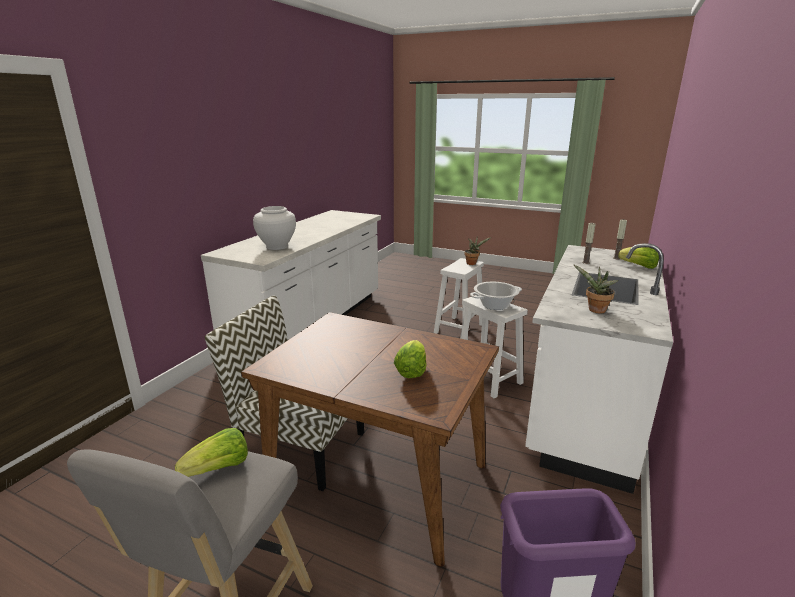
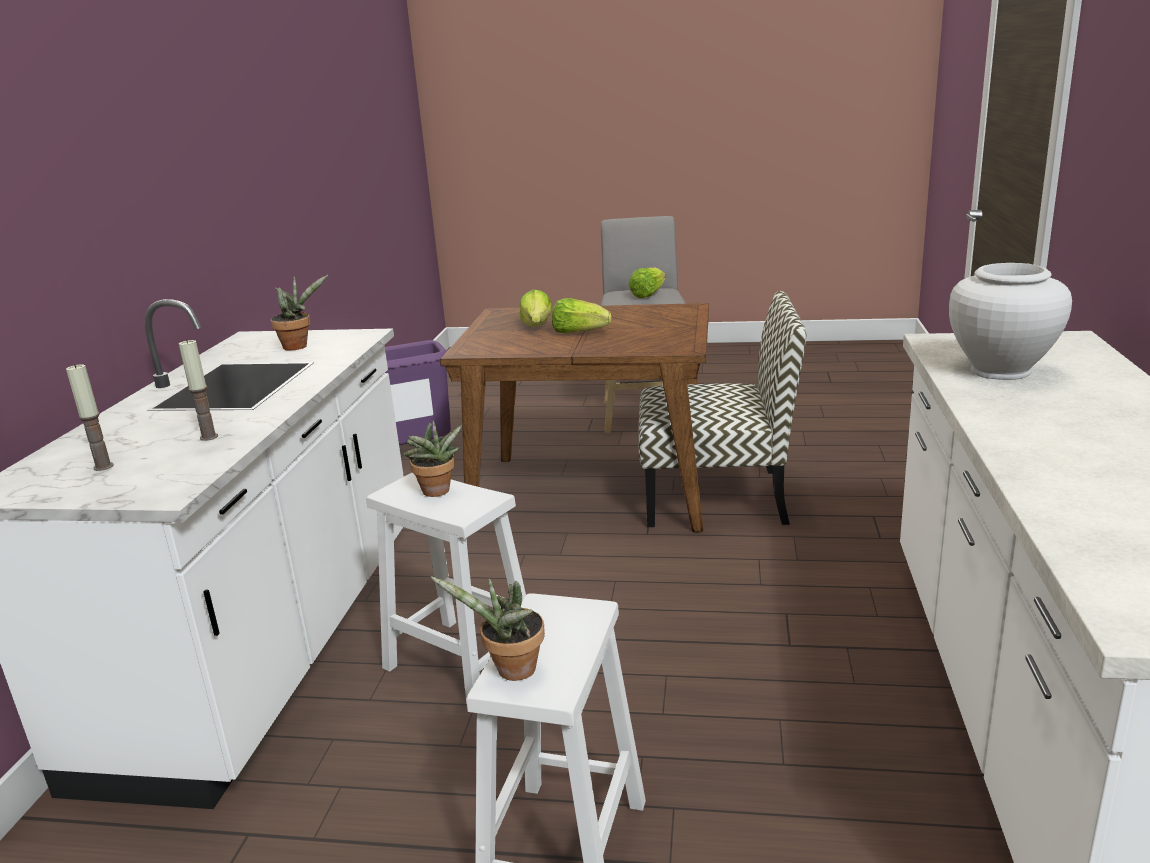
camera: 165 degrees right, 0 degrees up
cooking pot [470,282,522,310] -> potted plant [403,420,462,497]
lettuce [618,247,659,269] -> lettuce moved to [552,298,612,333]

